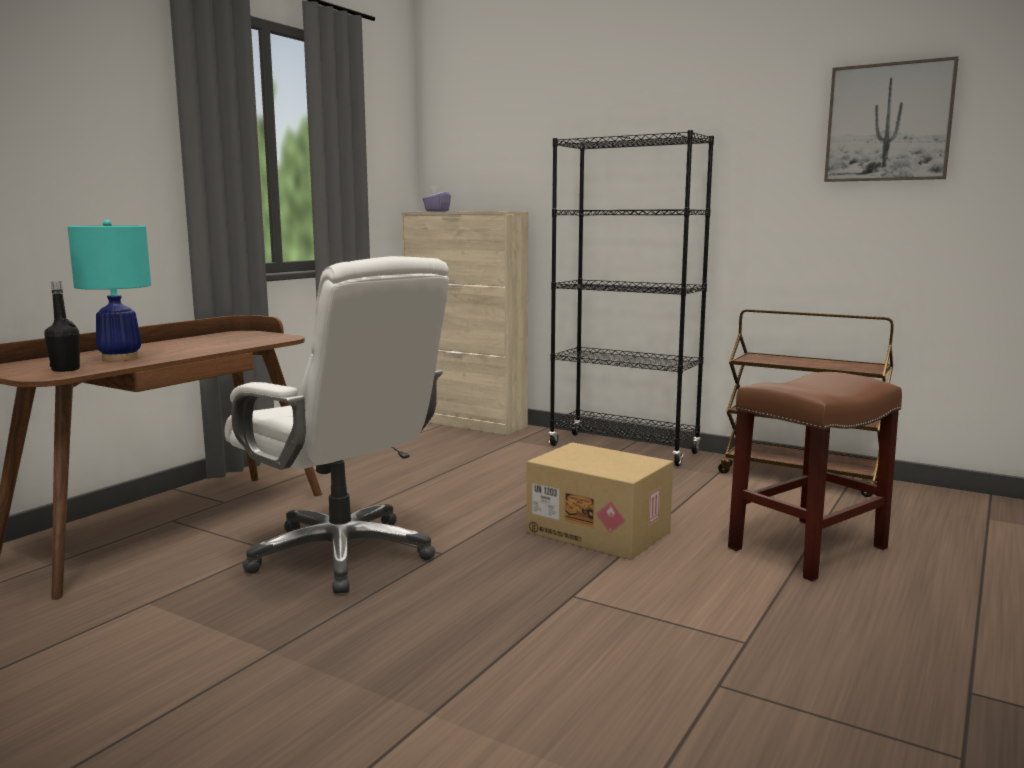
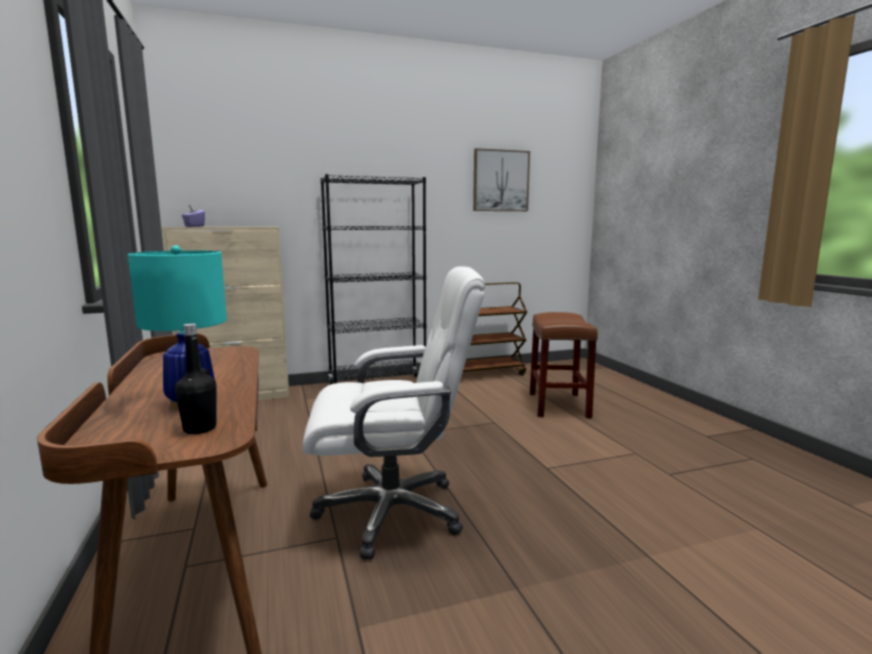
camera: 50 degrees left, 0 degrees up
cardboard box [527,442,673,560] -> none

